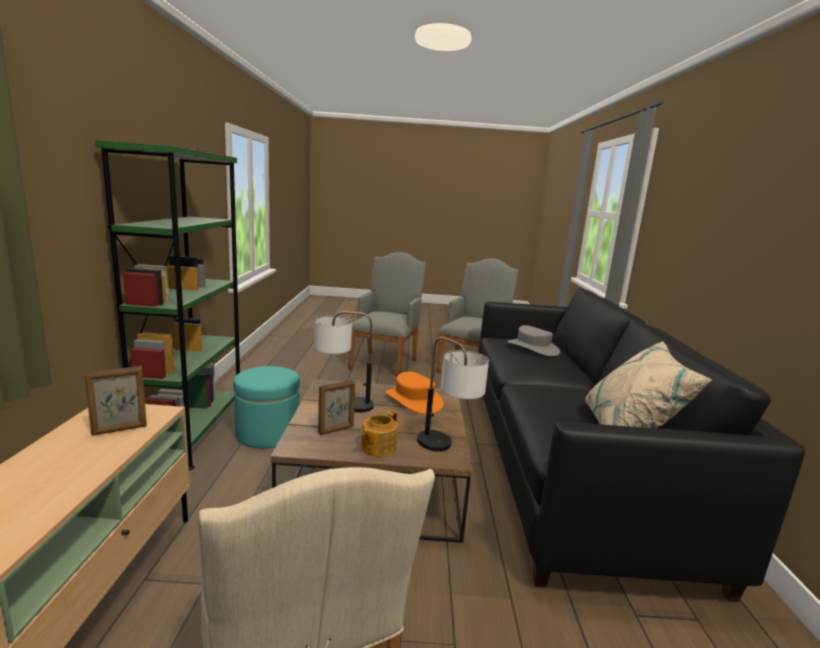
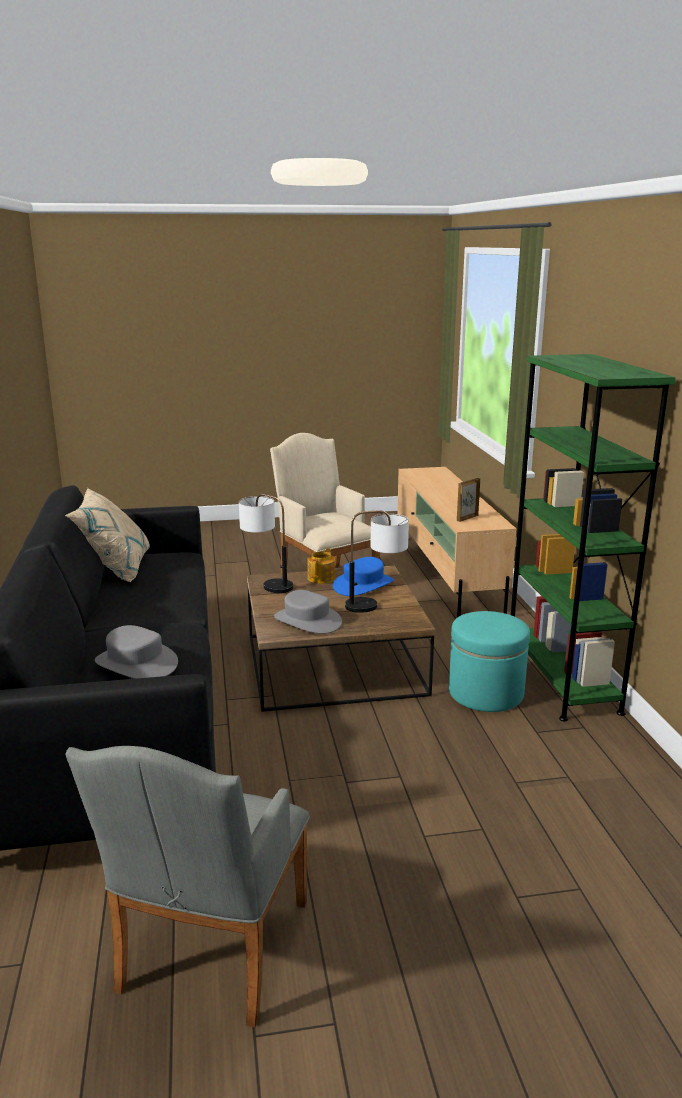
camera: 170 degrees right, 5 degrees up
picture frame [318,380,355,435] -> blue hat [333,557,394,596]
grey armchair [348,252,426,376] -> none
orange hat [385,372,444,414] -> grey hat [274,590,342,634]

